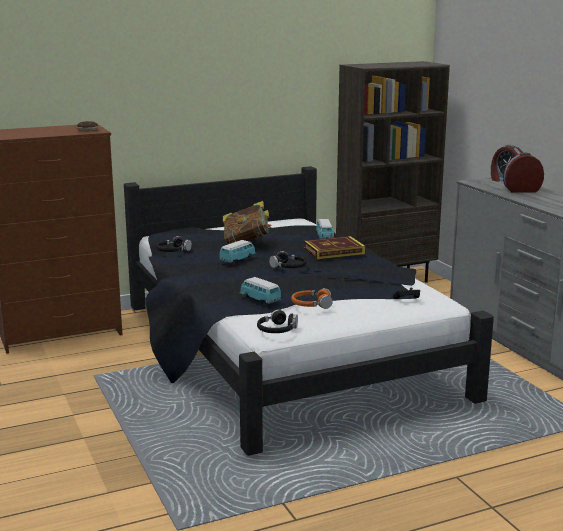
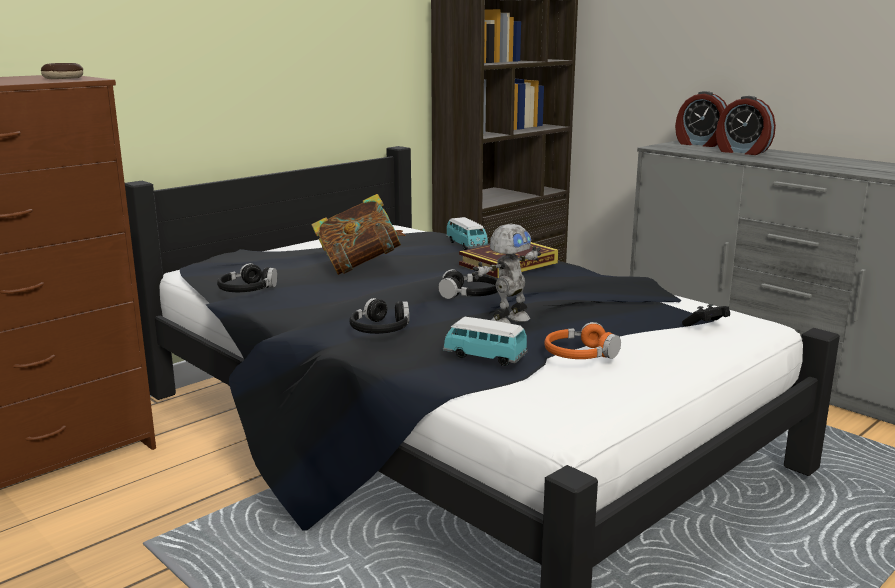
camera: 20 degrees left, 0 degrees up
toy car [219,240,256,264] -> none
black headphones [257,309,298,333] -> black headphones moved to [349,298,409,334]
alarm clock [503,153,544,193] -> alarm clock turned 120 degrees counterclockwise [716,96,776,155]
none -> toy robot [472,224,541,324]

